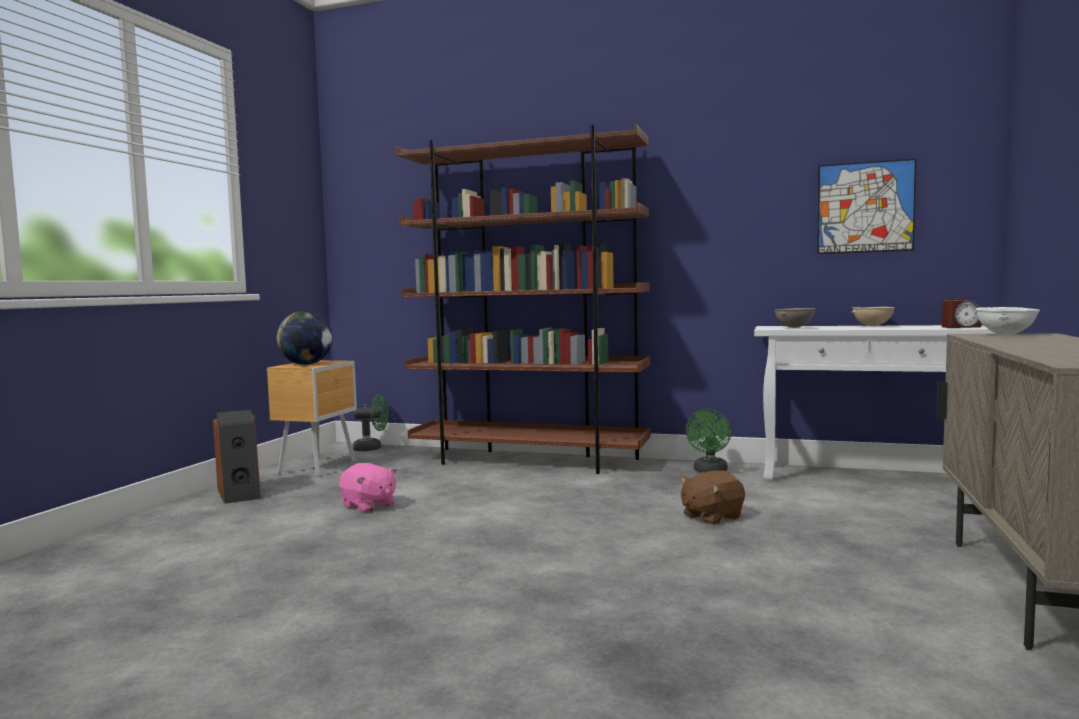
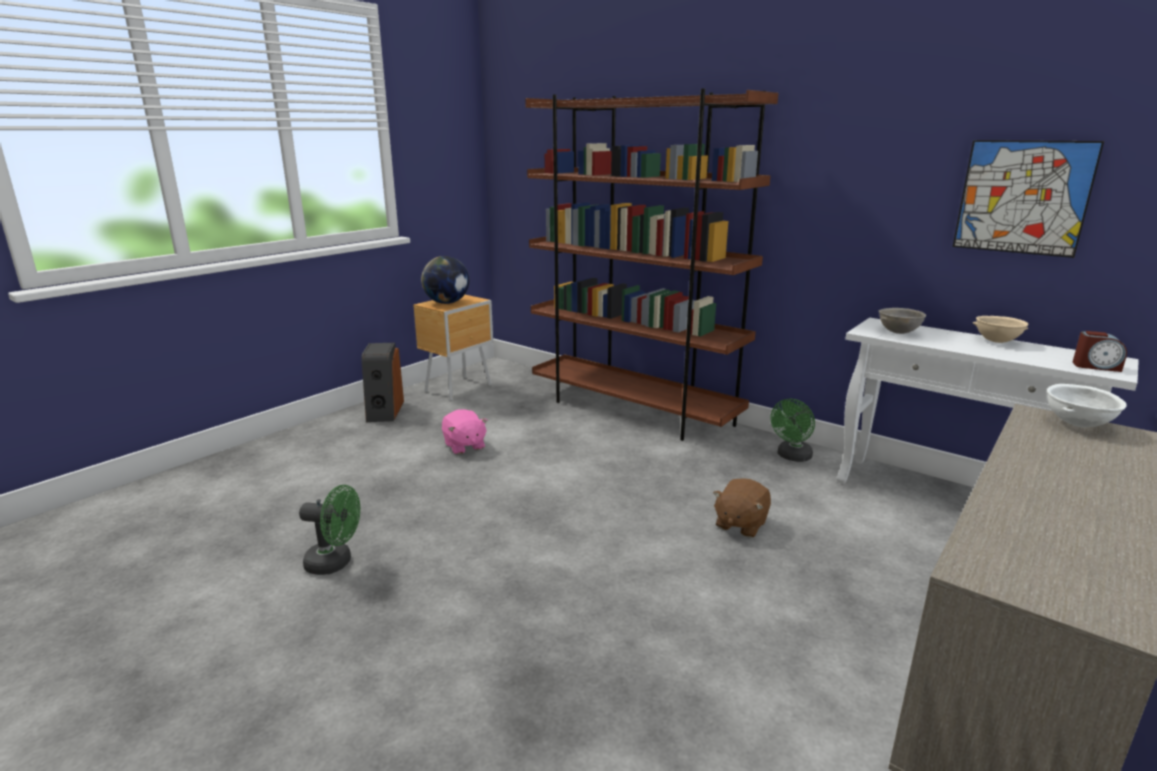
camera: 20 degrees right, 15 degrees up
green fan [353,394,389,451] -> green fan moved to [299,485,360,575]
brown plush toy [680,470,745,525] -> brown plush toy turned 45 degrees counterclockwise [713,478,771,538]

